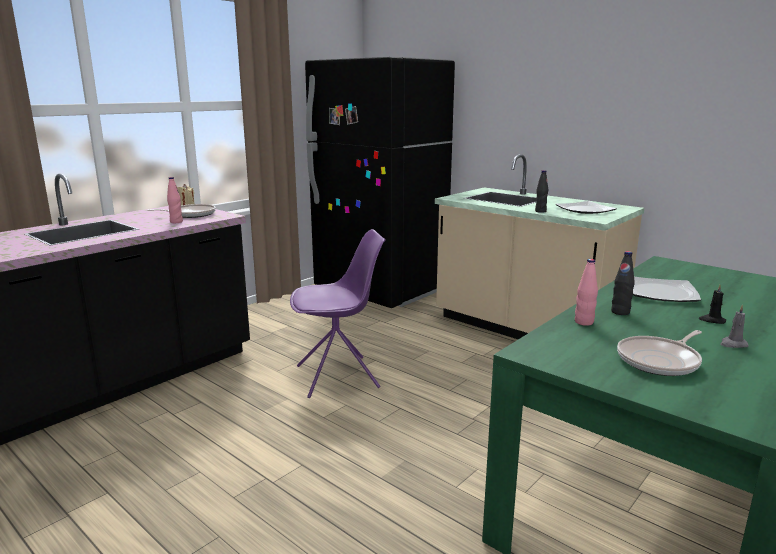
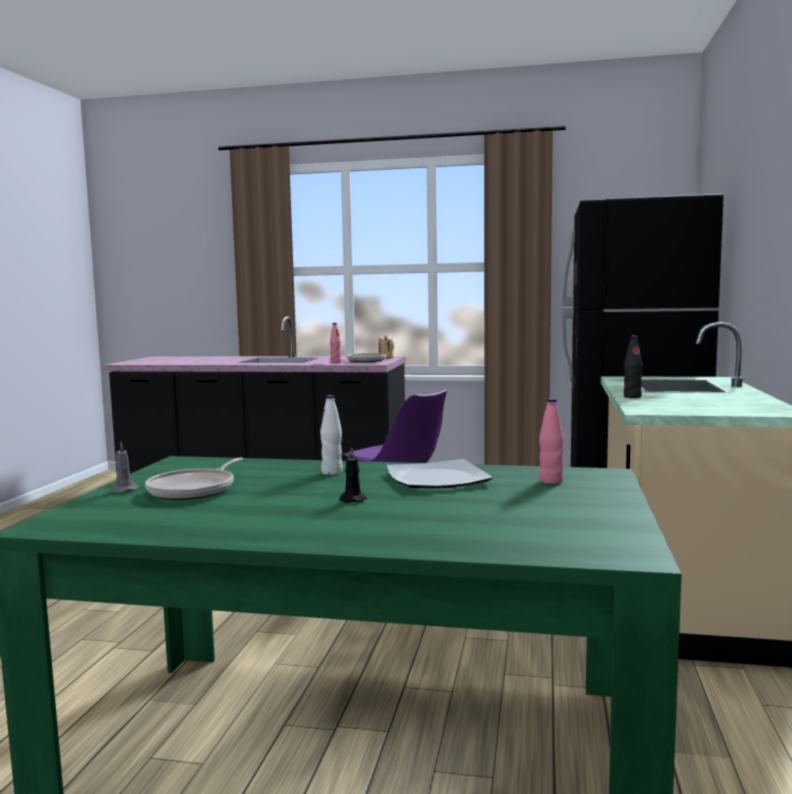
camera: 60 degrees right, 10 degrees down
plate [555,201,617,214] -> none
pink bottle [575,259,598,326] -> pink bottle moved to [539,398,564,484]
black bottle [611,251,635,315] -> white bottle [320,395,343,475]
frying pan [617,330,702,376] -> frying pan turned 90 degrees counterclockwise [145,458,243,500]
grey candle [720,305,749,348] -> grey candle moved to [111,442,139,493]

